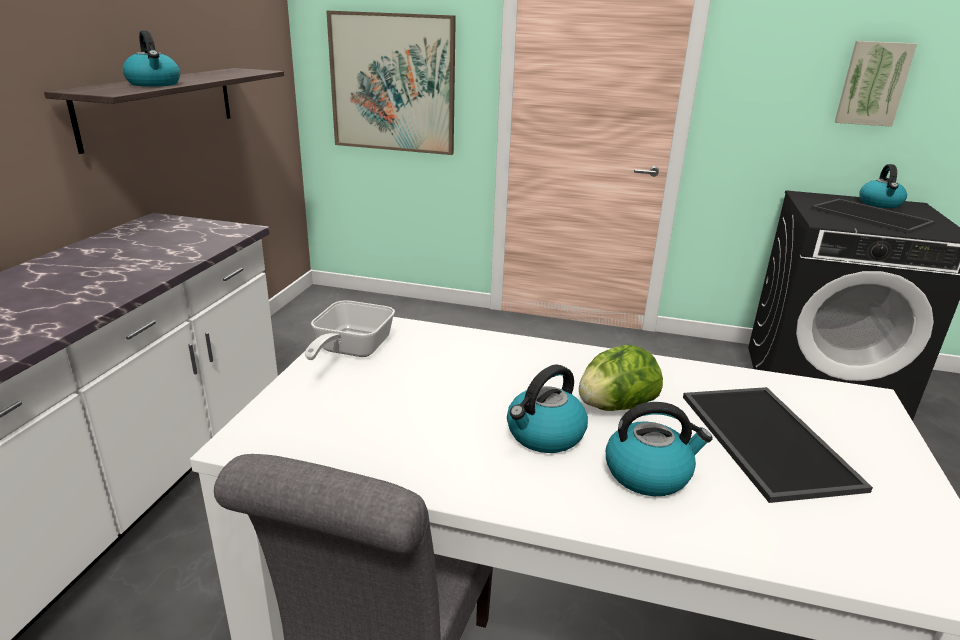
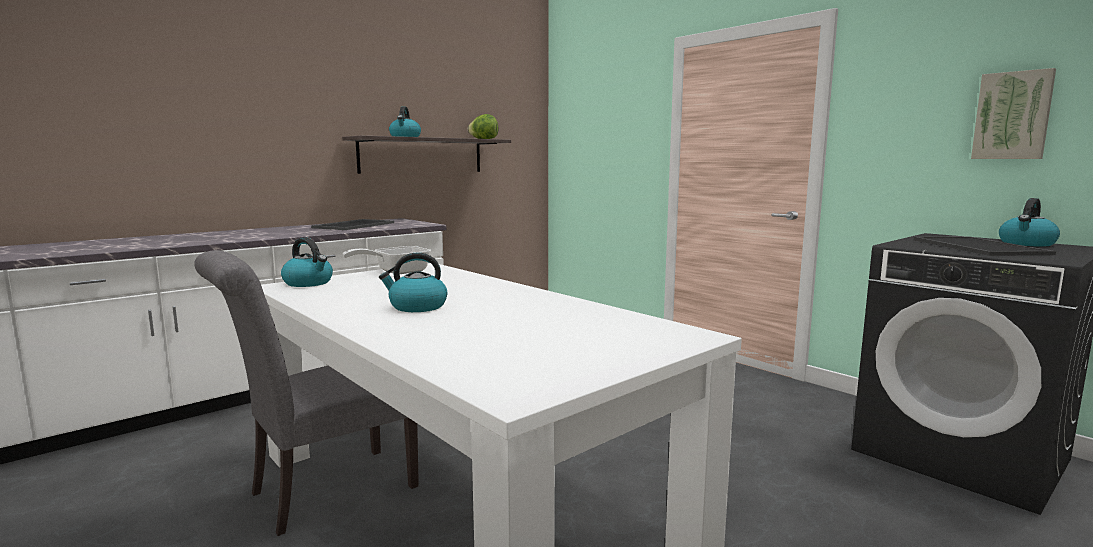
camera: 35 degrees right, 15 degrees down
picture [326,11,456,155] -> none
lettuce [579,345,663,411] -> lettuce moved to [468,114,499,139]
kettle [606,402,713,496] -> kettle moved to [281,238,333,287]
tray [683,387,873,503] -> tray moved to [311,219,394,230]

